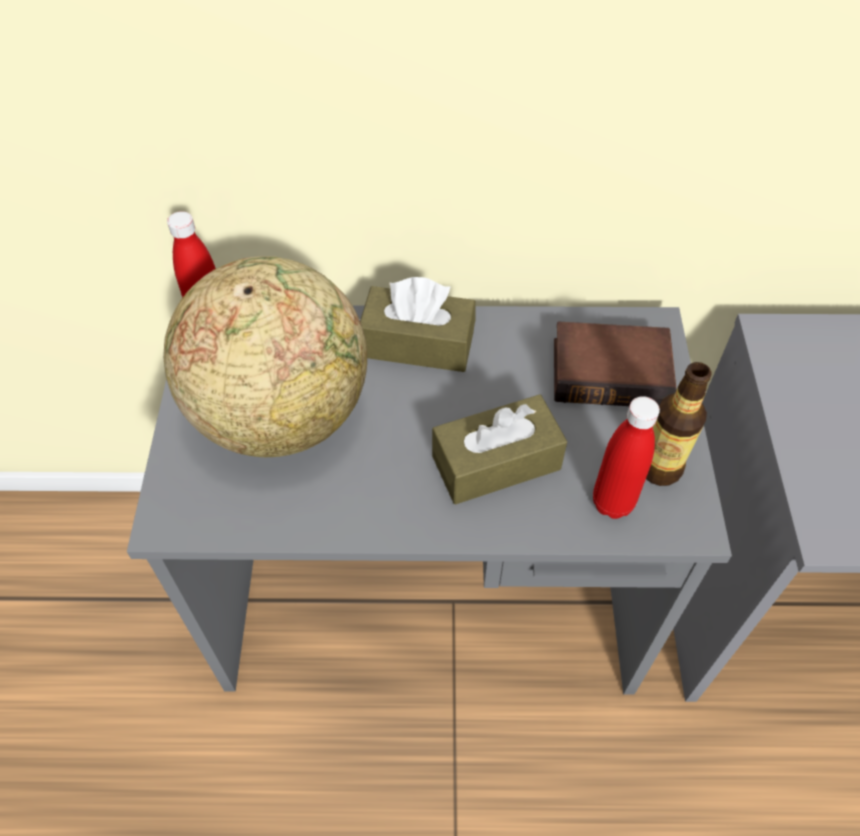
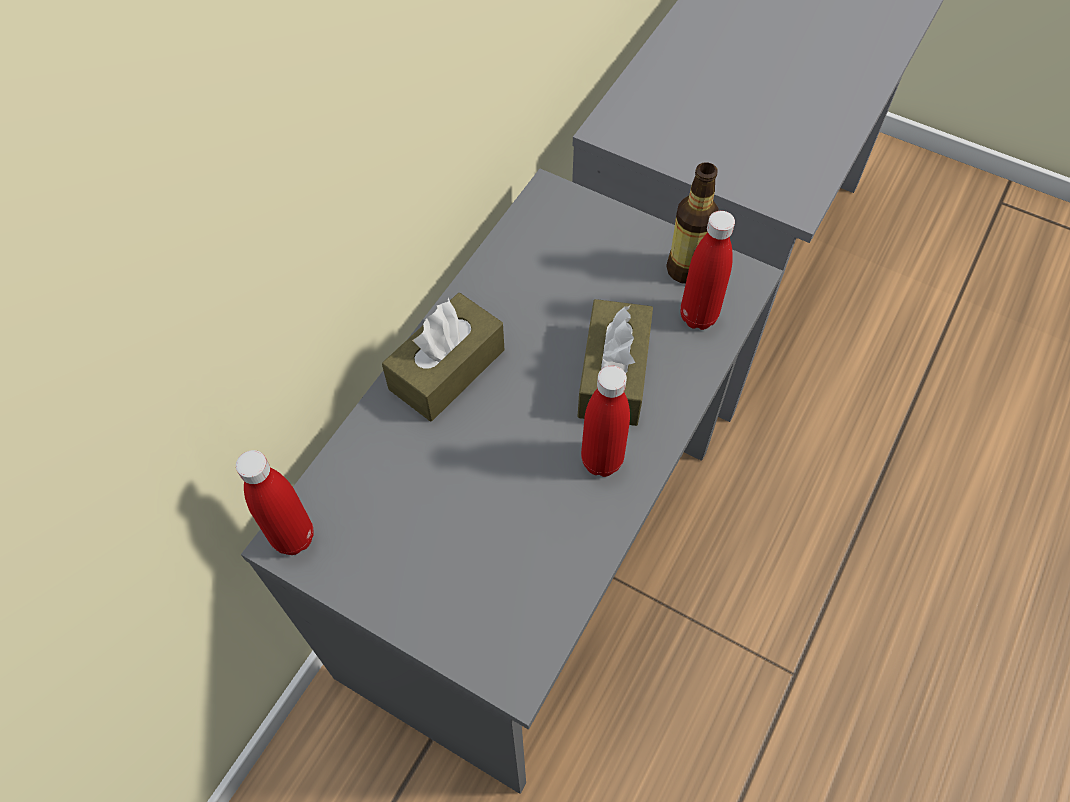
camera: 60 degrees left, 5 degrees up
globe [163,256,367,457] -> none
book [554,321,677,406] -> none
none -> red bottle [581,366,630,477]

